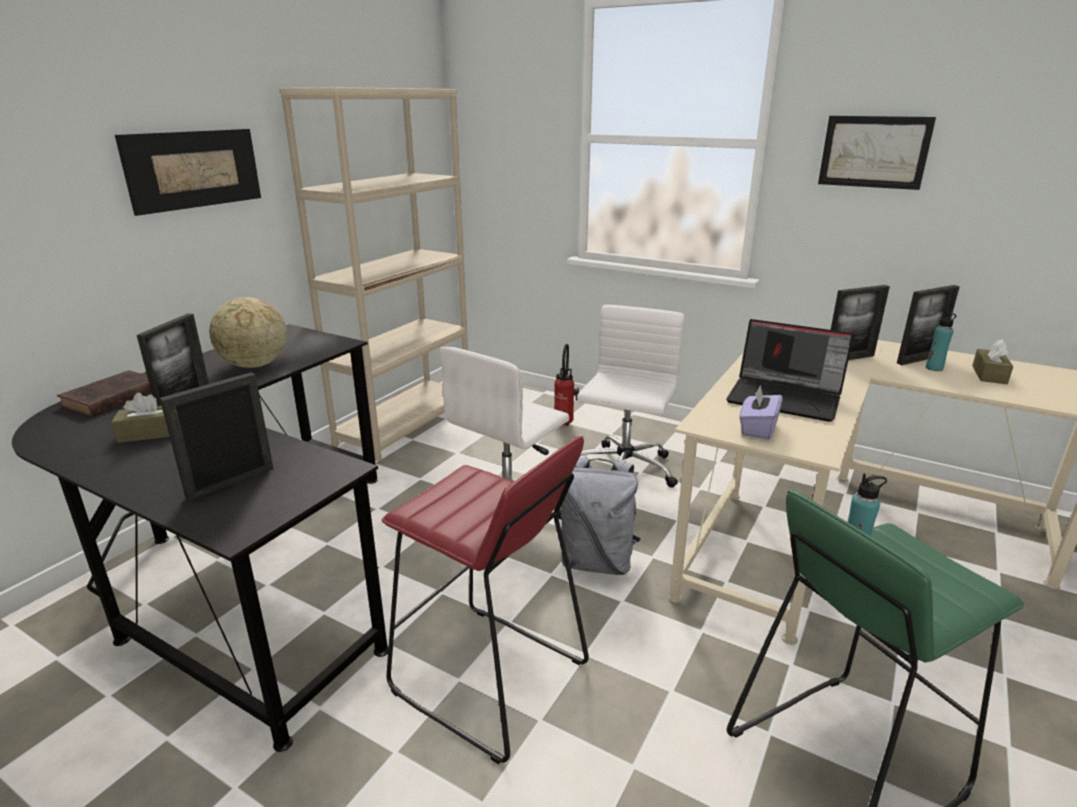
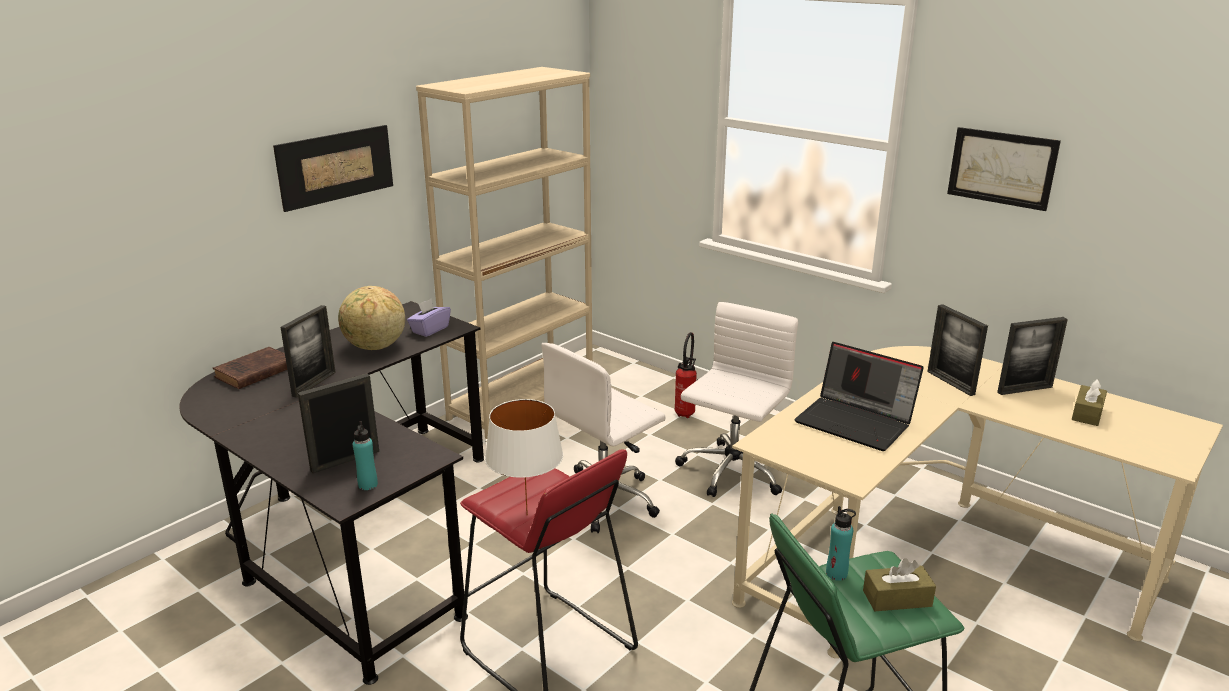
camera: 10 degrees right, 0 degrees up
brown tissue box [111,392,170,443] -> brown tissue box moved to [863,558,936,611]
grey backpack [561,457,641,575] -> none
purple tissue box [739,385,782,440] -> purple tissue box moved to [407,299,451,337]
picture frame [831,285,890,360] -> picture frame turned 75 degrees clockwise [927,304,988,396]
turquoise bottle [926,311,956,371] -> turquoise bottle moved to [353,421,378,490]
none -> white table lamp [485,399,563,515]

